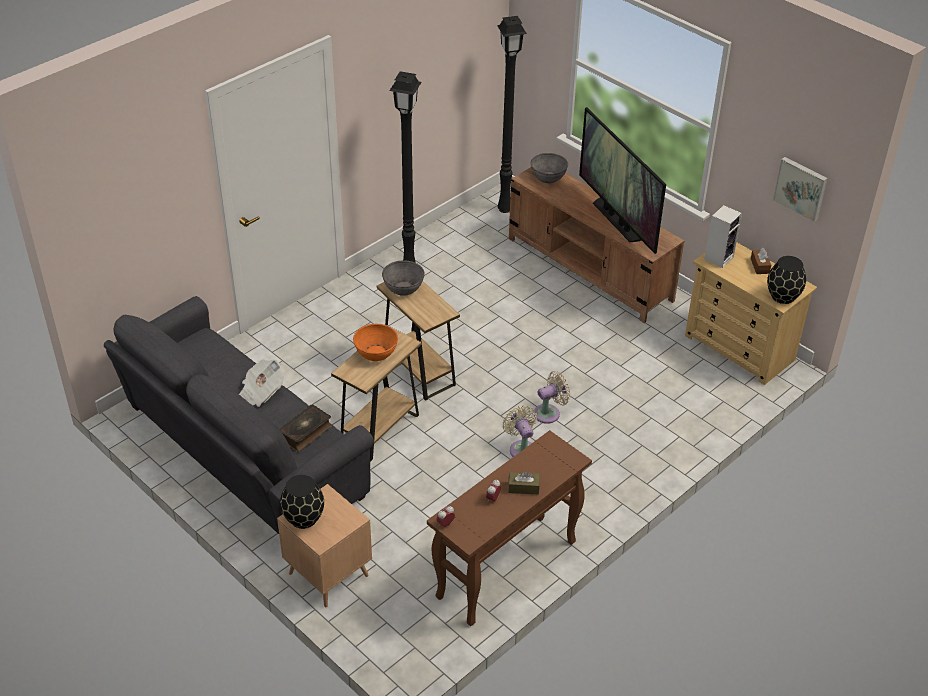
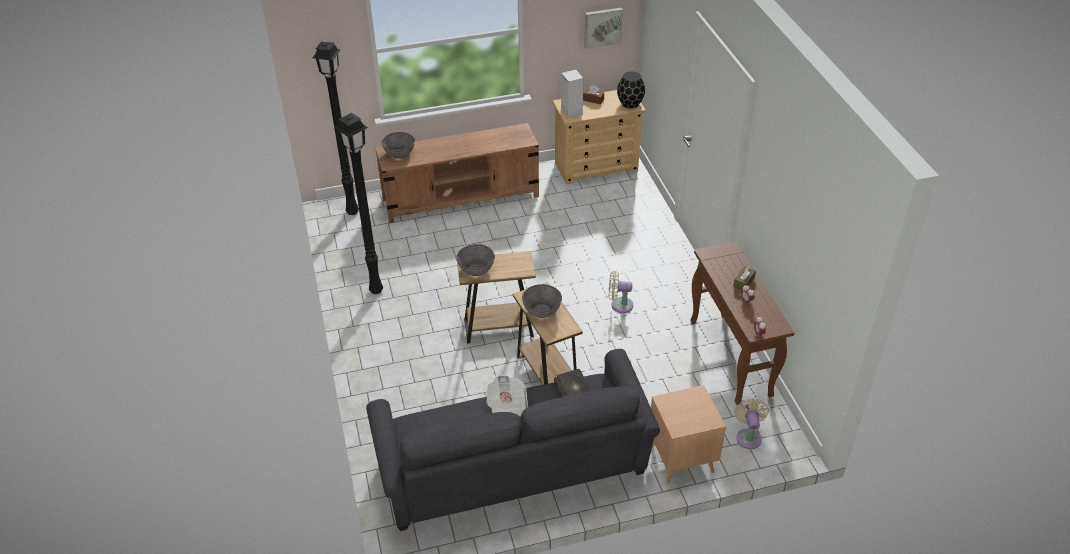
camera: 60 degrees left, 0 degrees up
black vase [280,475,324,529] -> none
orange bowl [353,324,398,361] -> grey bowl [522,284,562,318]
beige fan [534,371,570,424] -> beige fan moved to [734,399,769,449]
television [579,107,666,254] -> none

